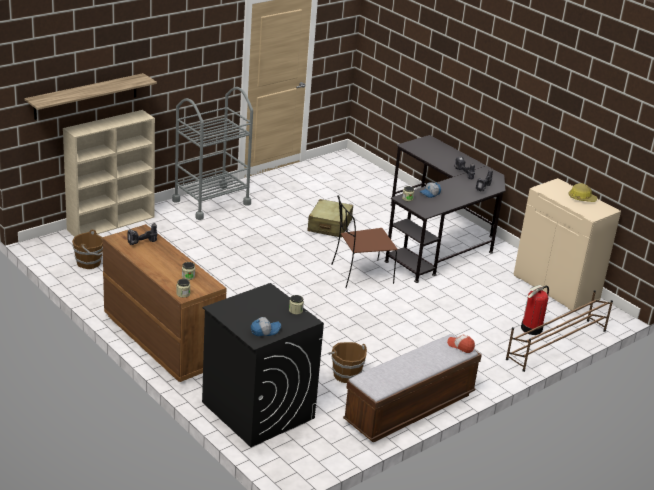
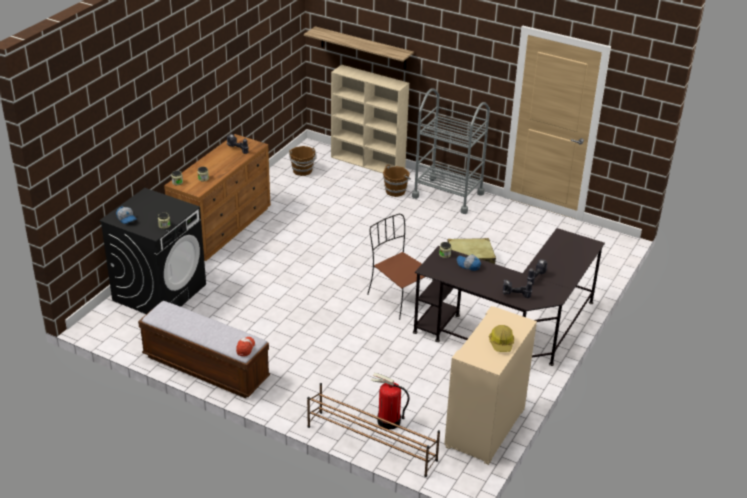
camera: 70 degrees right, 5 degrees up
brown bucket [328,342,367,383] -> brown bucket moved to [383,165,411,197]

